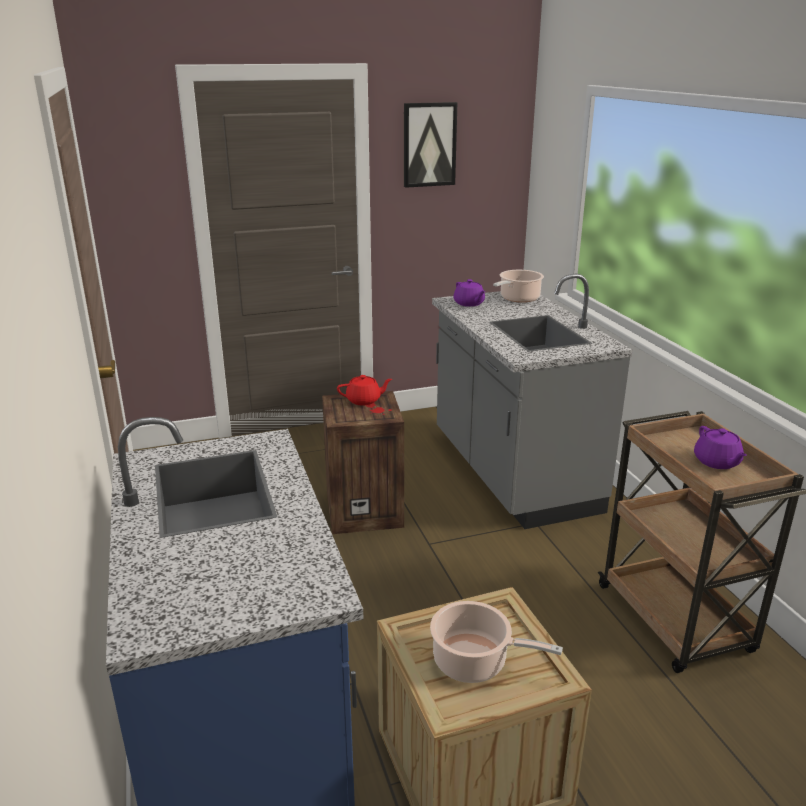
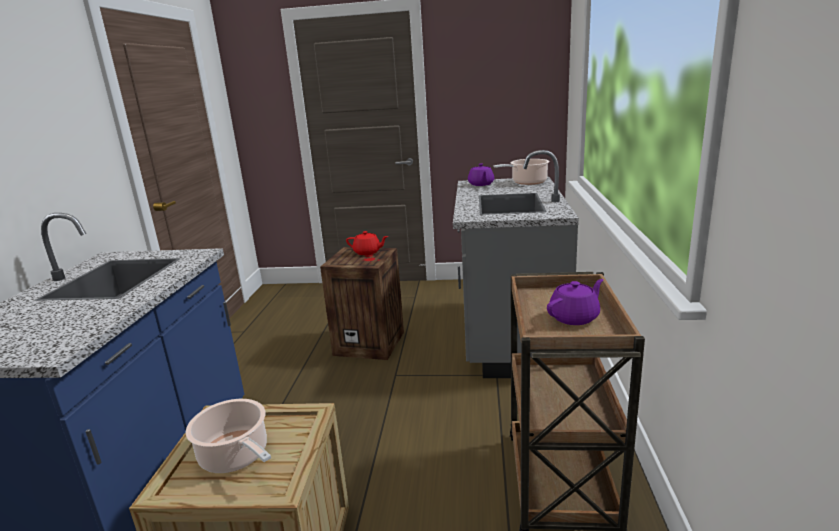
camera: 25 degrees right, 5 degrees down
picture [404,102,458,188] -> none
purple teapot [694,426,747,469] -> purple teapot turned 135 degrees counterclockwise [547,279,604,325]

